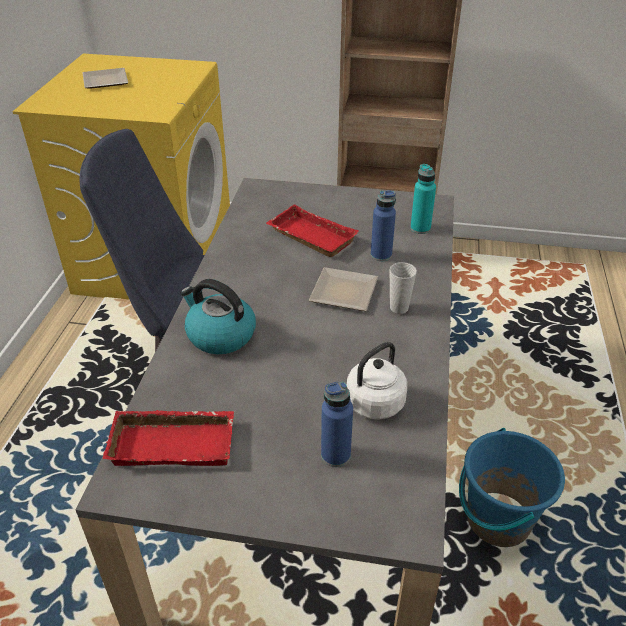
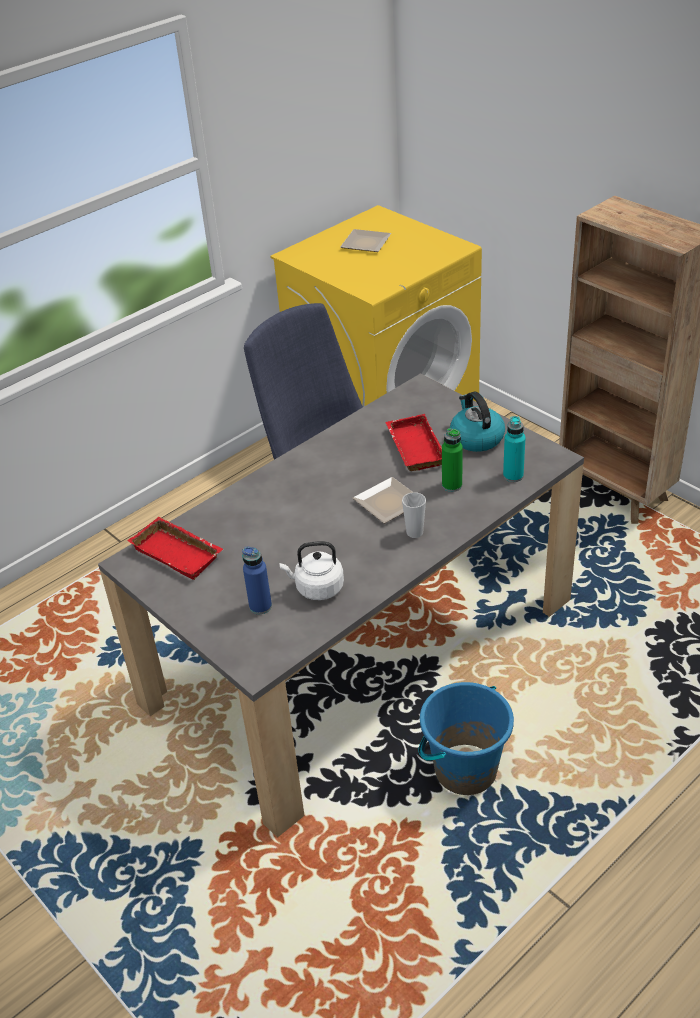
camera: 40 degrees right, 0 degrees up
kettle [180,279,256,354] -> kettle moved to [450,391,505,452]
blue bottle [371,191,396,261] -> green bottle [442,428,463,492]

